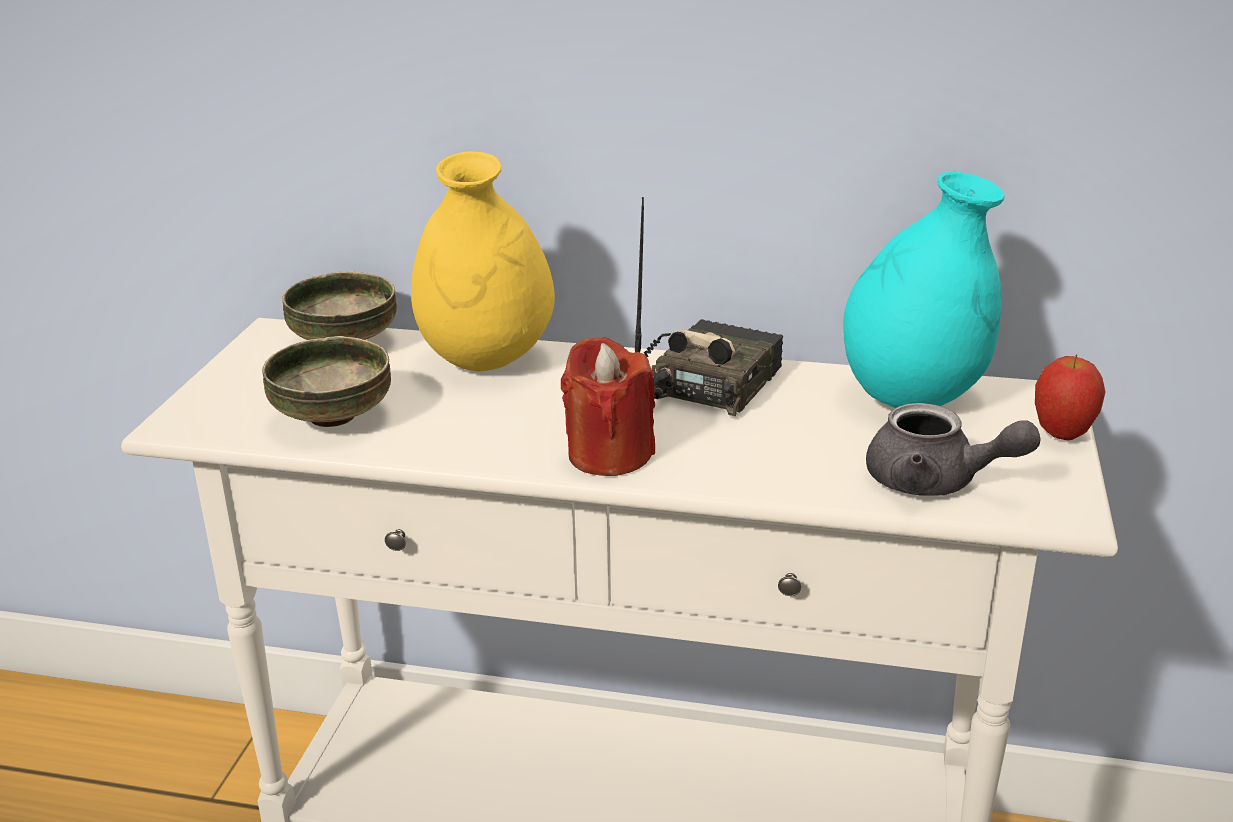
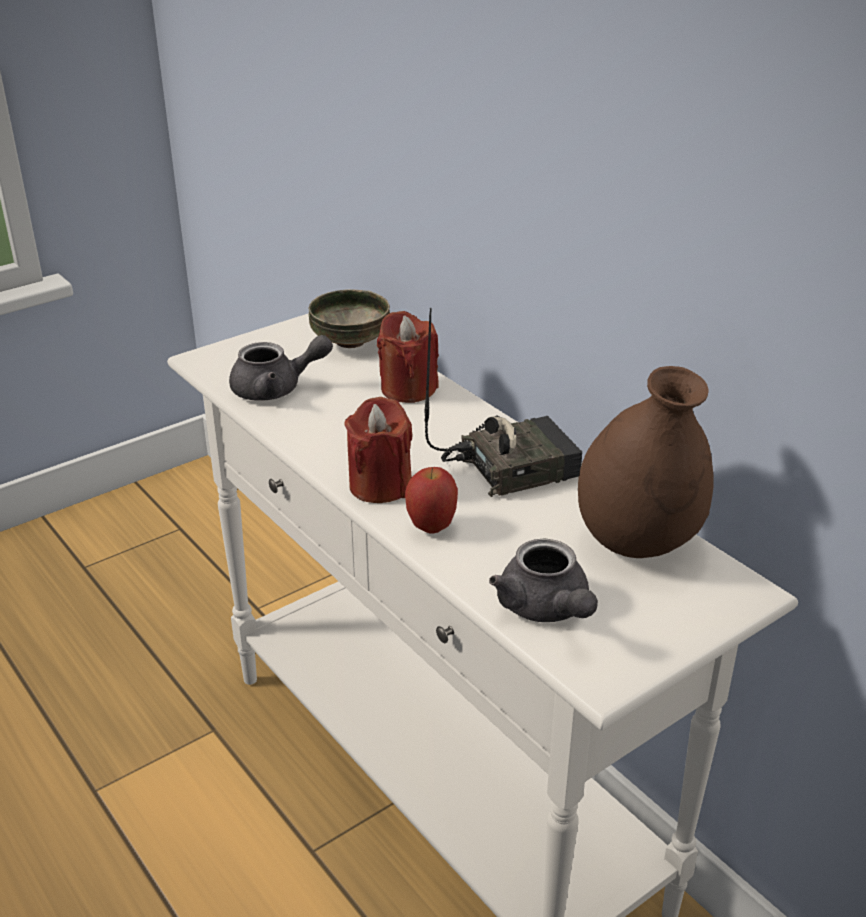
camera: 40 degrees right, 5 degrees up
bowl [262,336,391,427] -> grey teapot [229,335,333,401]
yellow vase [411,151,555,372] -> red candle [377,311,439,403]
turquoise vase [843,171,1004,408] -> brown vase [578,366,714,558]
apple [1035,355,1106,440] -> apple moved to [405,467,458,533]

